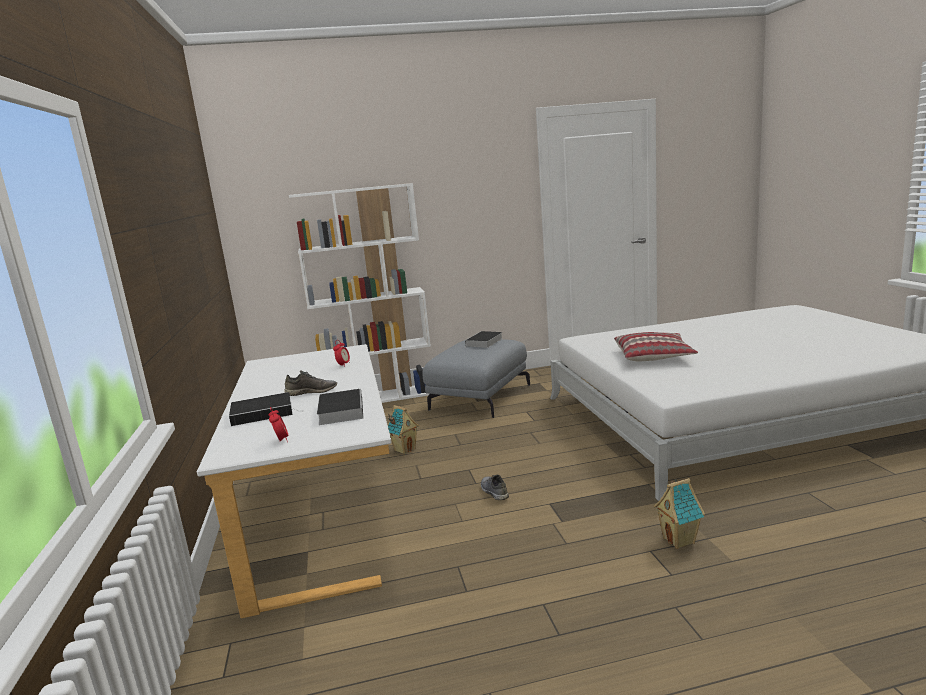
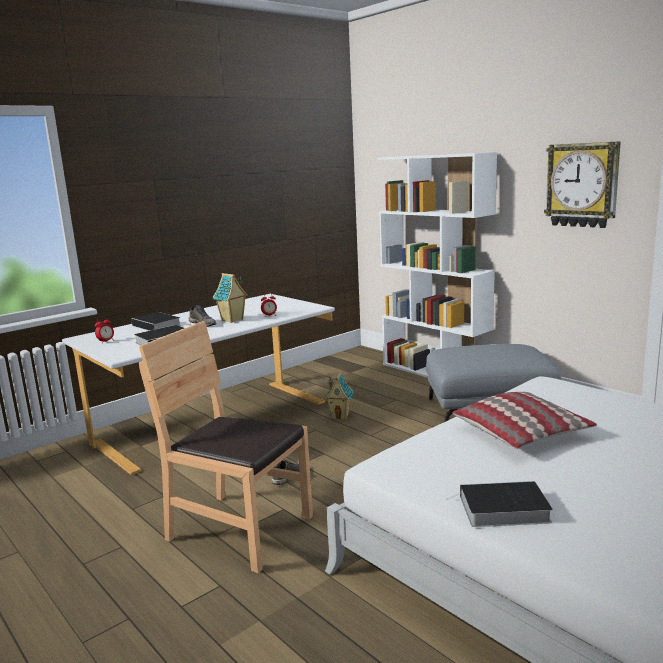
camera: 60 degrees right, 0 degrees up
book [464,331,503,348] -> book moved to [447,481,552,527]
toy house [654,478,705,549] -> toy house moved to [213,273,248,323]
none -> brown chair [139,321,313,573]
none -> wall clock [544,141,621,228]

